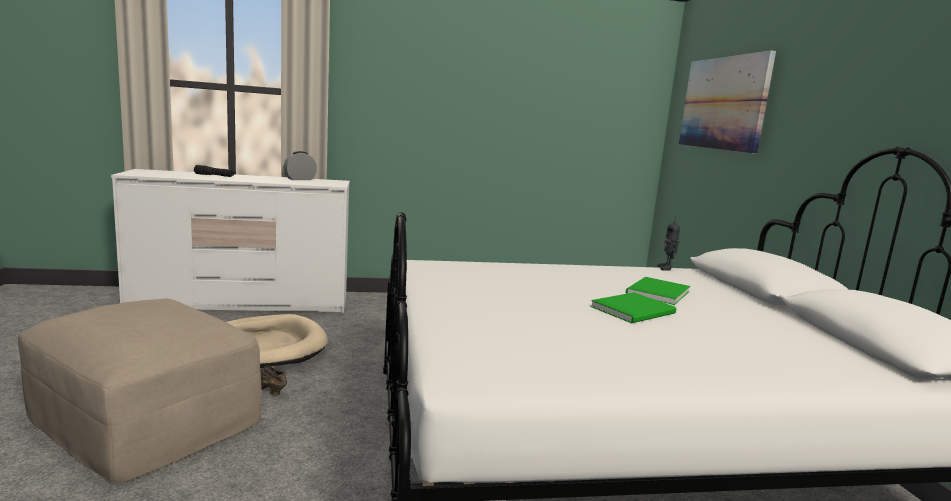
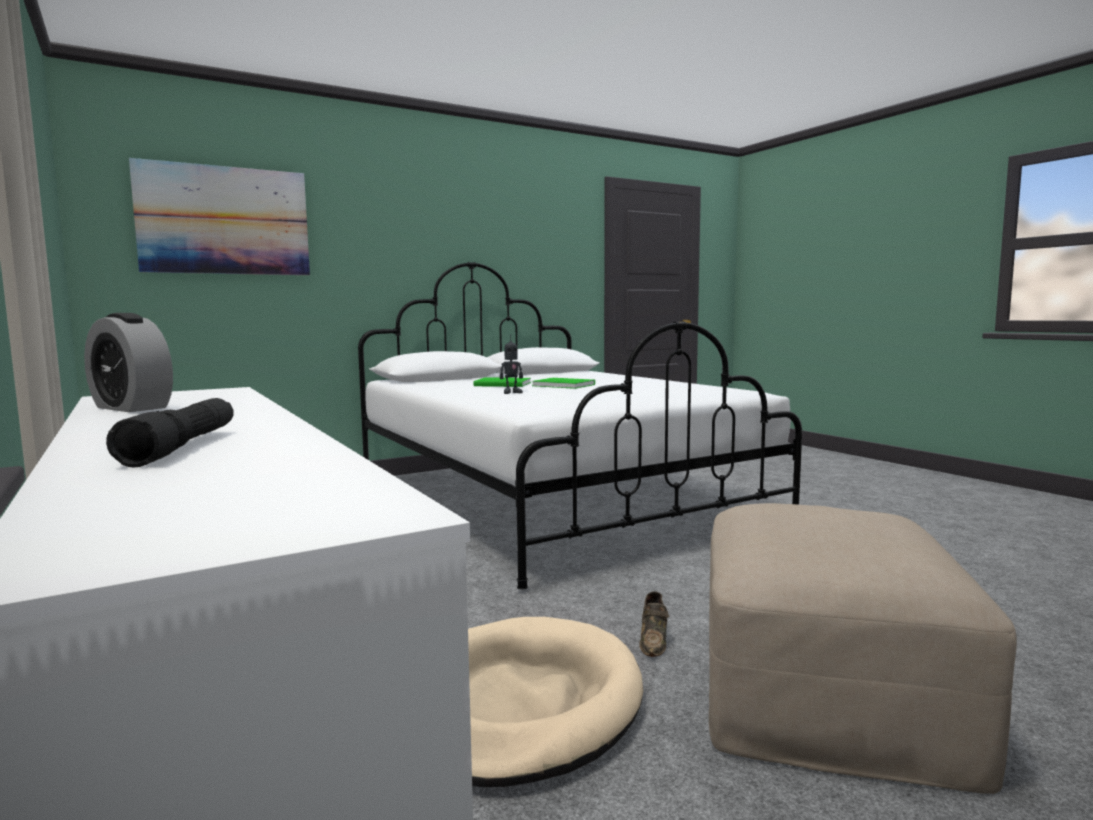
camera: 110 degrees left, 5 degrees down
toy robot [658,216,680,271] -> toy robot moved to [500,334,523,394]

